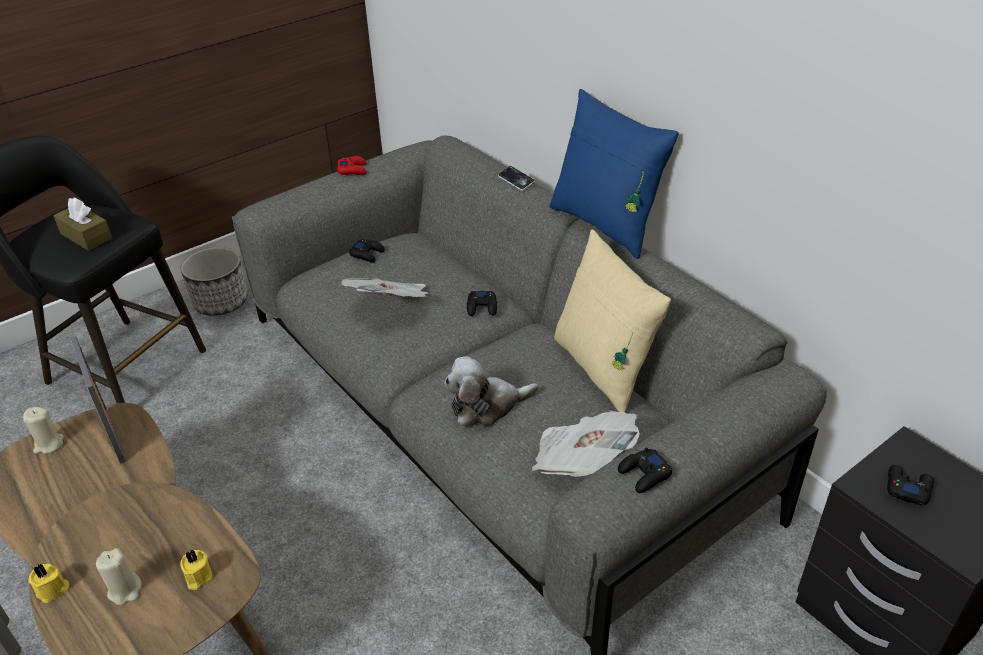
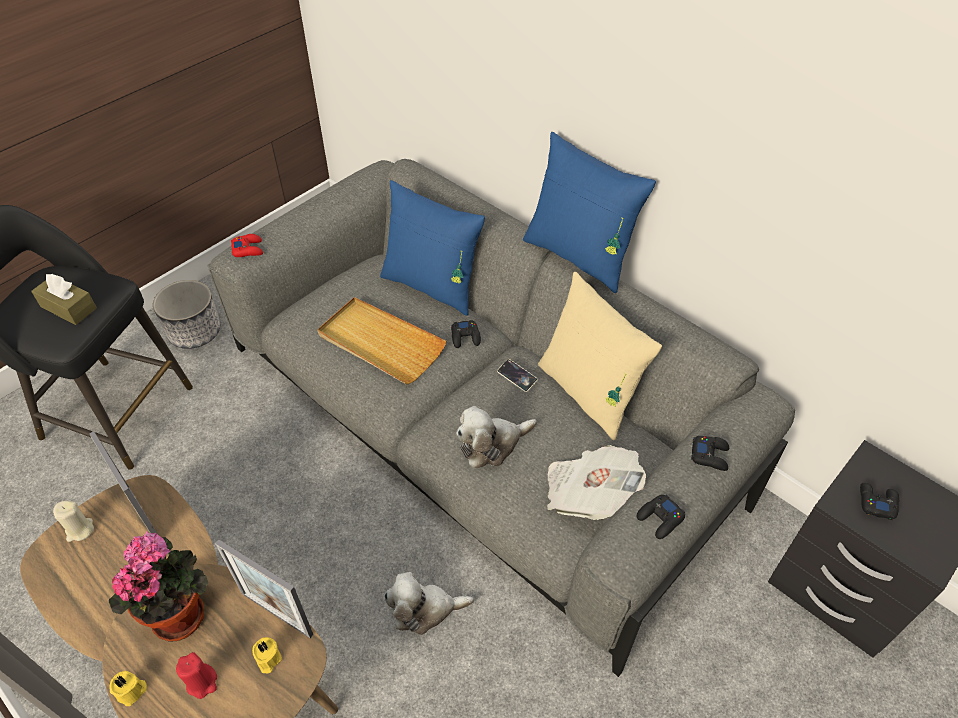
camera: 10 degrees left, 10 degrees up
beige candle [96,548,142,605] -> red candle [176,652,217,699]
red game controller [337,156,367,175] -> red game controller moved to [231,234,263,257]
newspaper [341,278,428,297] -> beige tray [317,297,446,385]
black game controller [349,239,385,263] -> black game controller moved to [691,436,729,471]
phone [498,166,535,191] -> phone moved to [497,359,538,392]
none -> potted plant [109,531,208,642]
none -> picture frame [215,539,313,638]
none -> blue pillow [380,180,485,316]
none -> plush toy [384,572,474,635]

